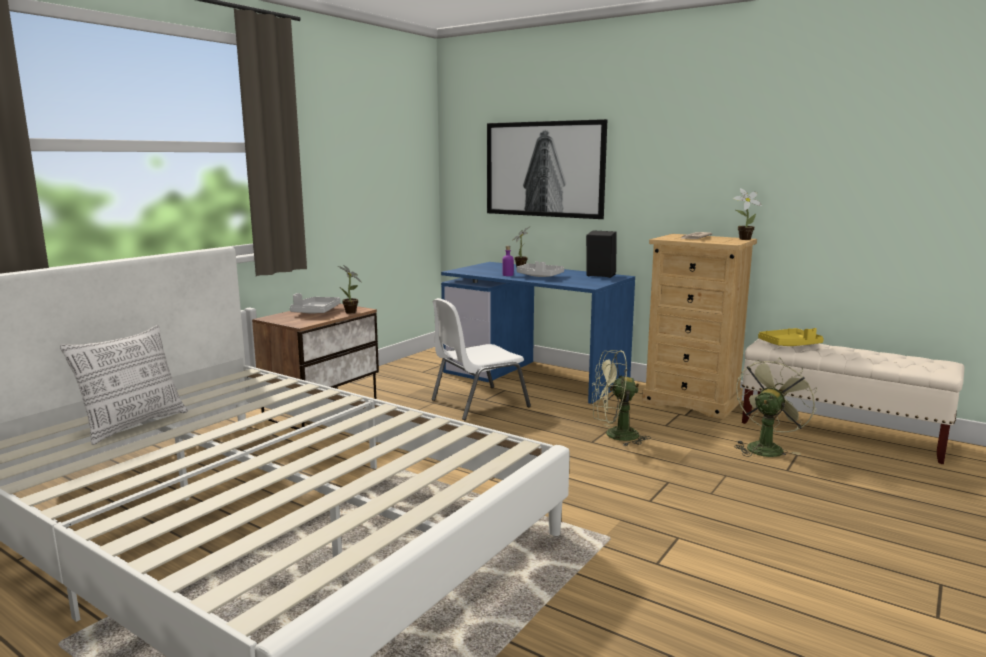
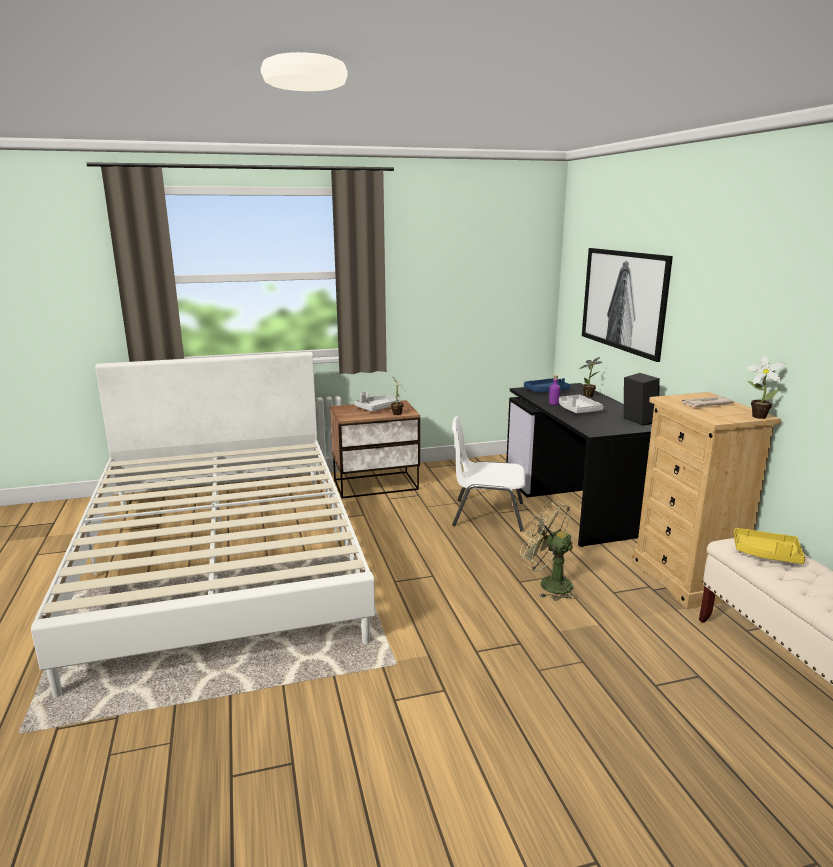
camera: 40 degrees right, 5 degrees up
pillow [60,325,188,445] -> none
blue desk [441,262,635,404] -> black desk [506,383,652,547]
green fan [734,357,817,457] -> none
none -> blue tray [524,378,571,392]

